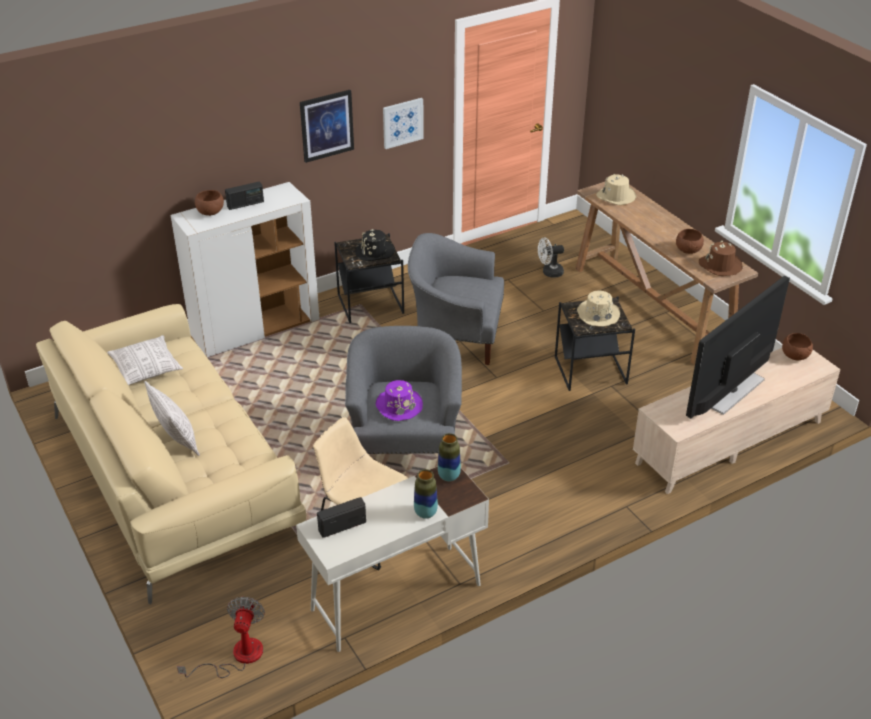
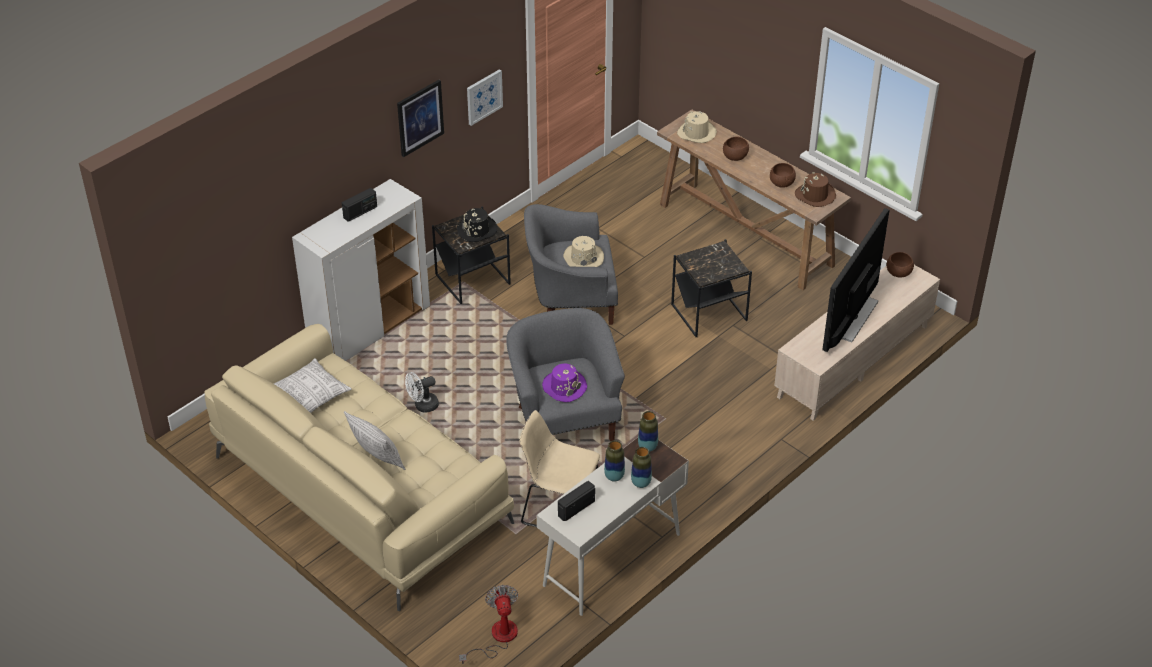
camera: 15 degrees left, 5 degrees up
brown bowl [195,190,224,216] -> brown bowl moved to [723,136,749,161]
white fan [538,238,564,278] -> white fan moved to [405,372,439,412]
beige hat [577,291,620,327] -> beige hat moved to [563,236,604,267]
none -> vase [604,440,625,482]

